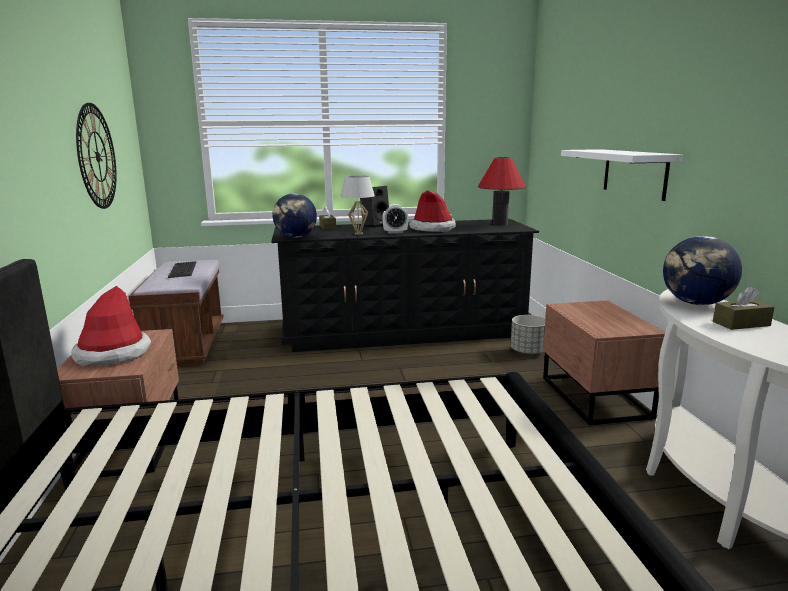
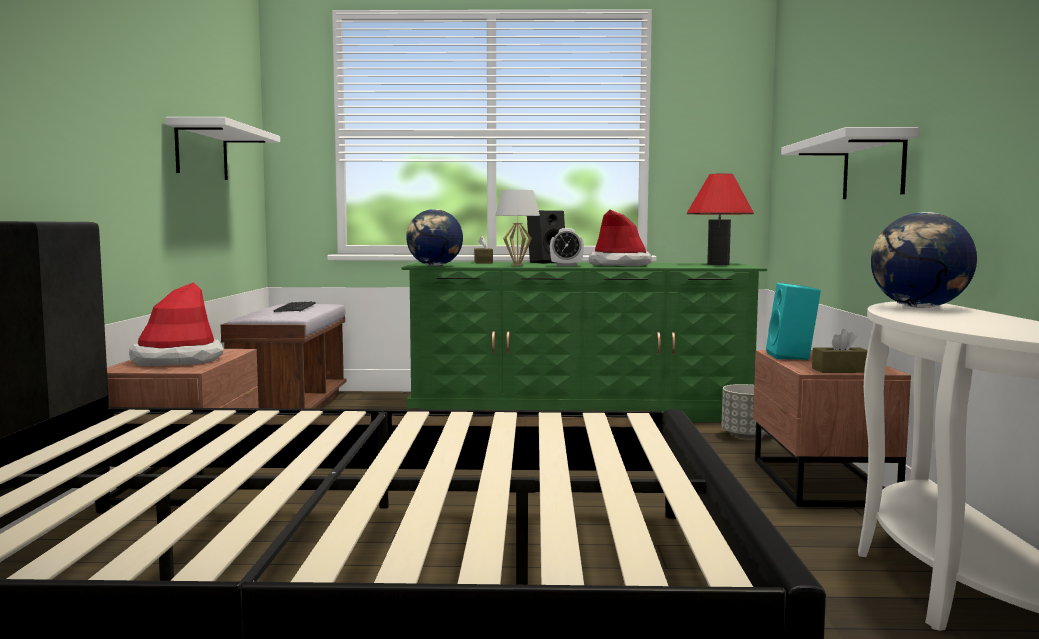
camera: 10 degrees right, 10 degrees down
wall clock [76,103,117,209] -> white shelf [165,117,280,180]
black dresser [271,219,539,352] -> green dresser [402,262,767,422]
brown tissue box [713,286,774,330] -> brown tissue box moved to [812,329,868,373]
none -> turquoise speaker [766,283,821,360]

